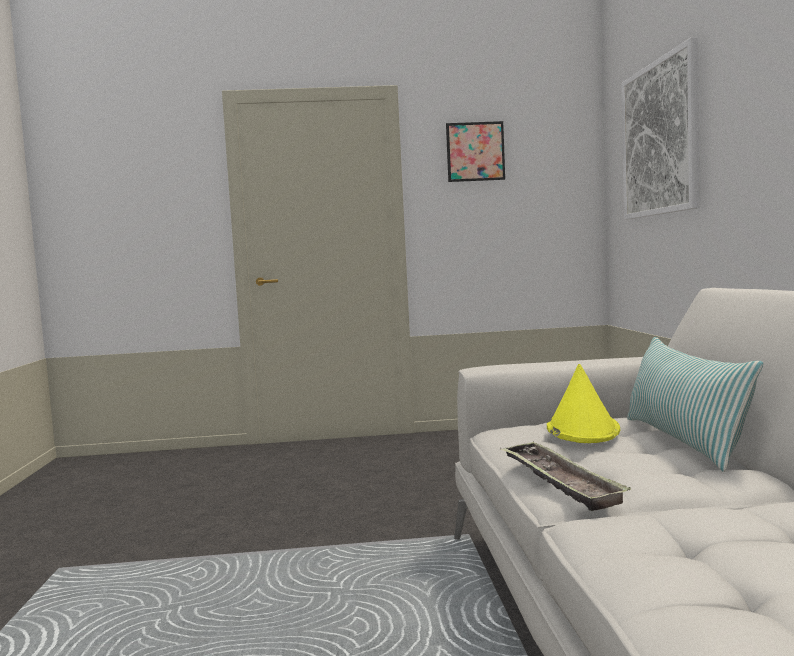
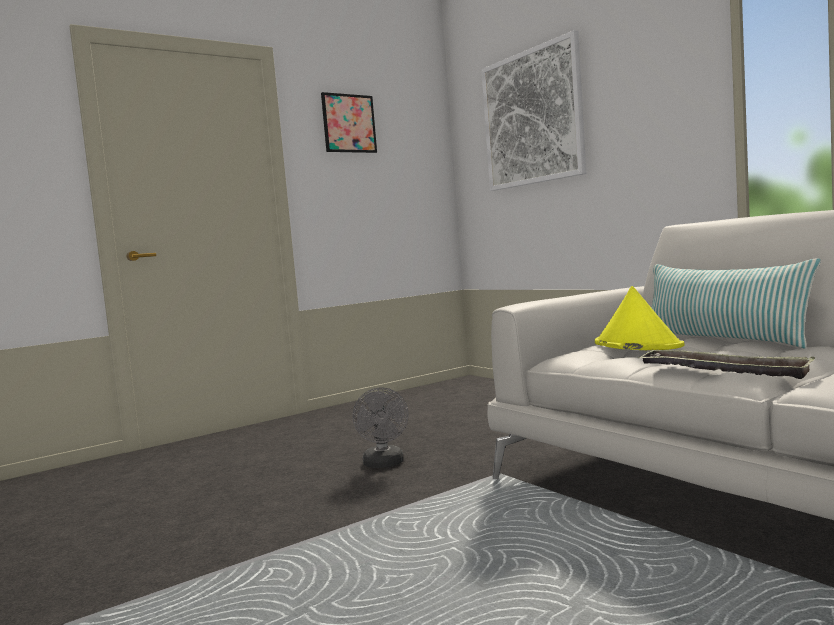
camera: 30 degrees left, 0 degrees up
none -> grey fan [352,388,409,468]

